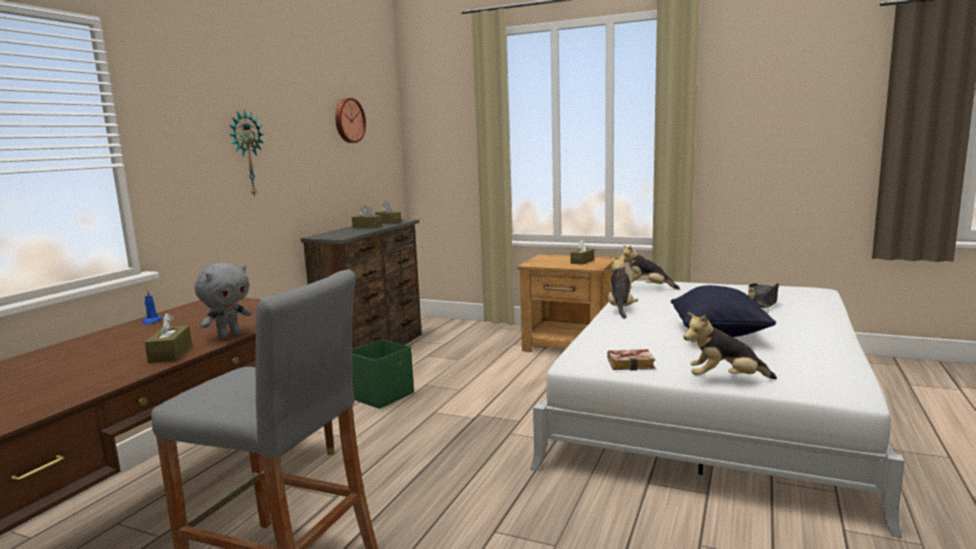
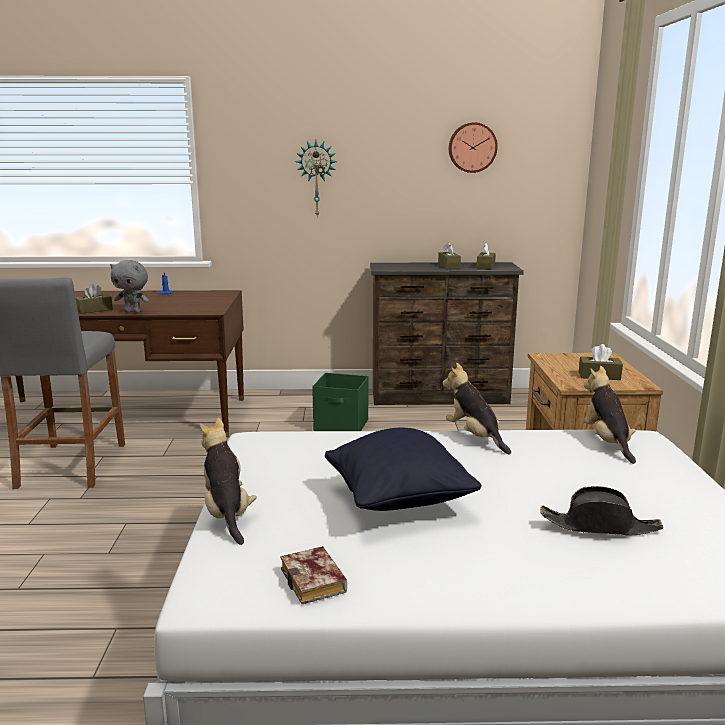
camera: 65 degrees right, 5 degrees up
book [607,349,655,371] -> book moved to [281,546,347,604]
plush toy [608,256,638,319] -> plush toy turned 105 degrees counterclockwise [442,363,511,454]

